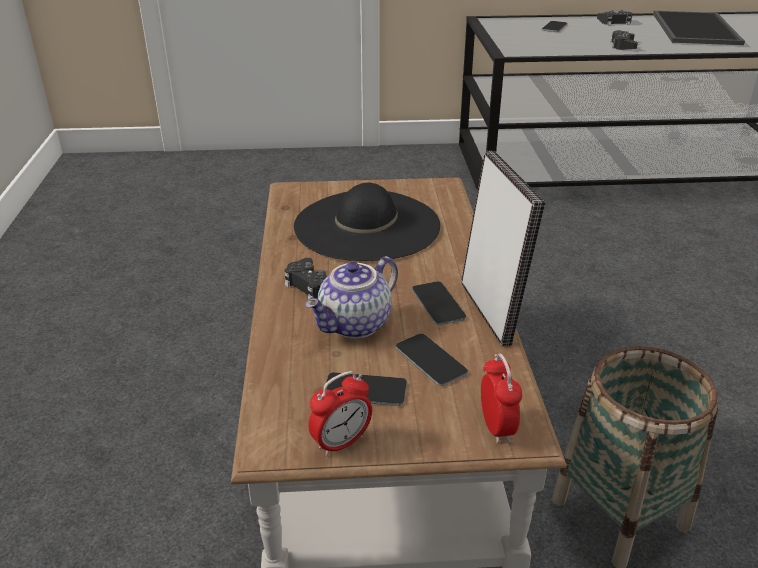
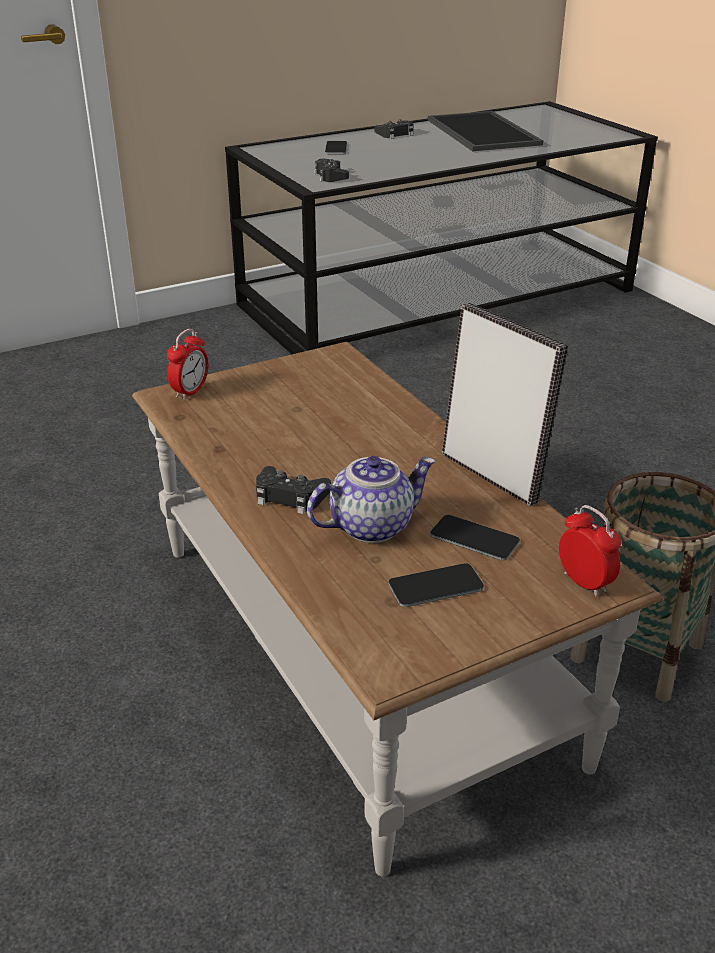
camera: 25 degrees left, 0 degrees up
black hat [294,183,440,261] -> none
teapot [305,256,398,339] -> teapot turned 135 degrees counterclockwise [307,456,436,543]
alarm clock [309,371,372,456] -> alarm clock moved to [167,329,208,400]
phone [412,281,466,325] -> none
black game controller [610,30,638,50] -> black game controller moved to [314,158,349,182]

